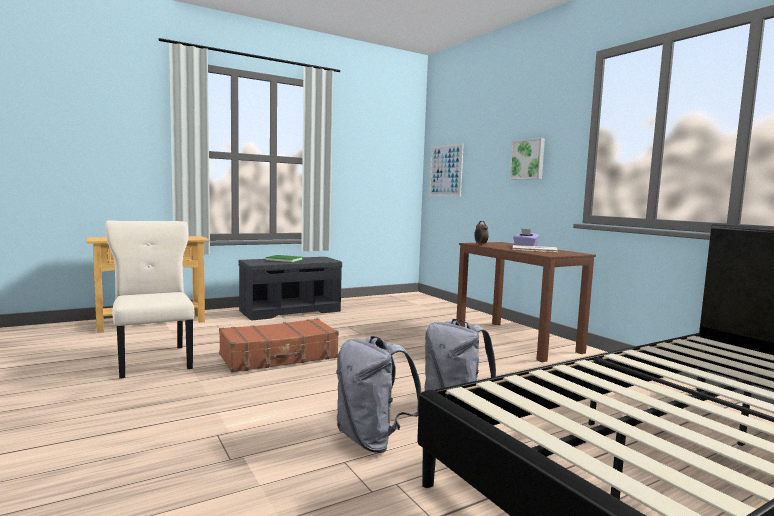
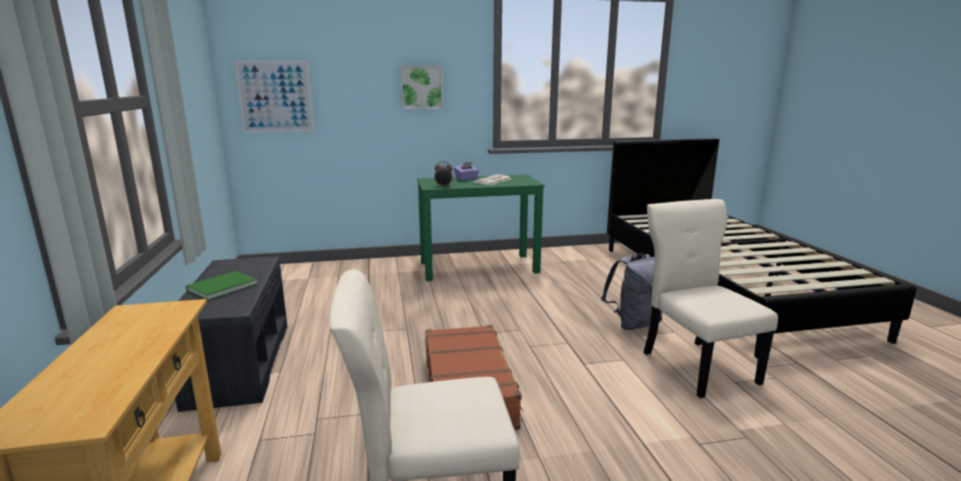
camera: 70 degrees left, 10 degrees up
grey backpack [336,336,421,453] -> beige chair [643,199,778,398]
brown desk [456,242,596,362] -> green desk [417,175,545,281]

